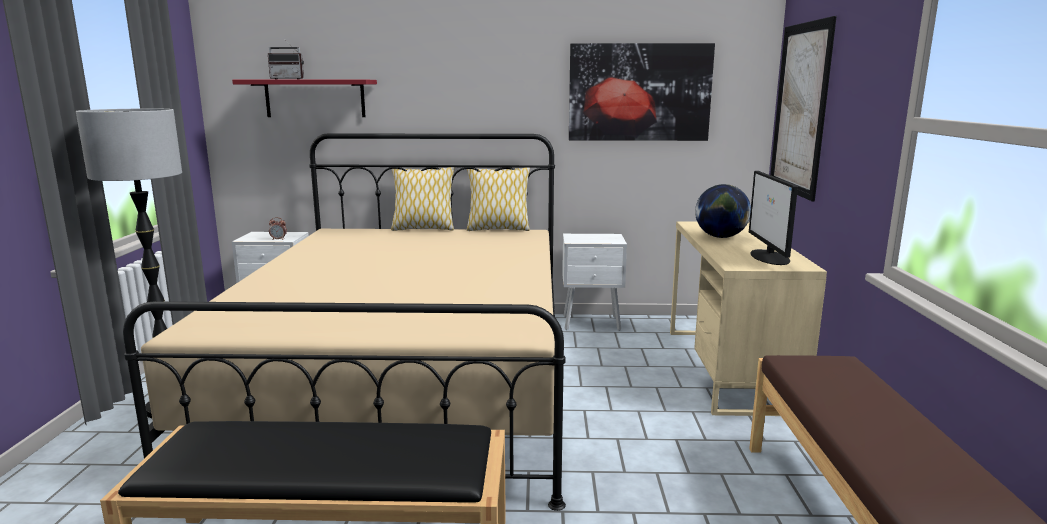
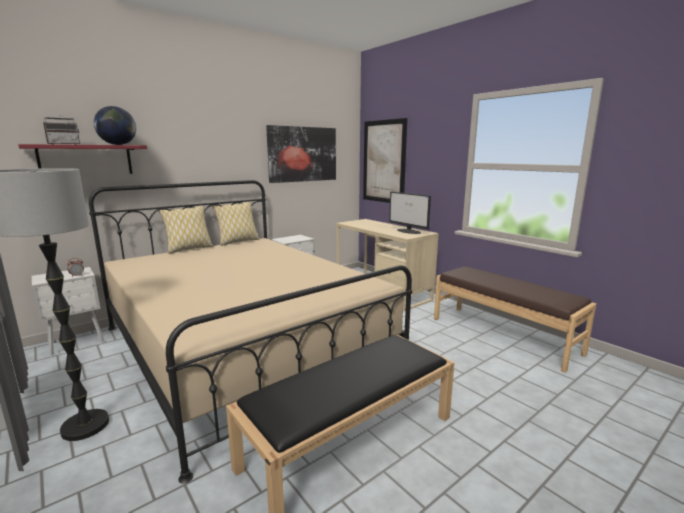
camera: 40 degrees left, 0 degrees up
globe [695,184,751,238] -> globe moved to [94,106,136,145]

